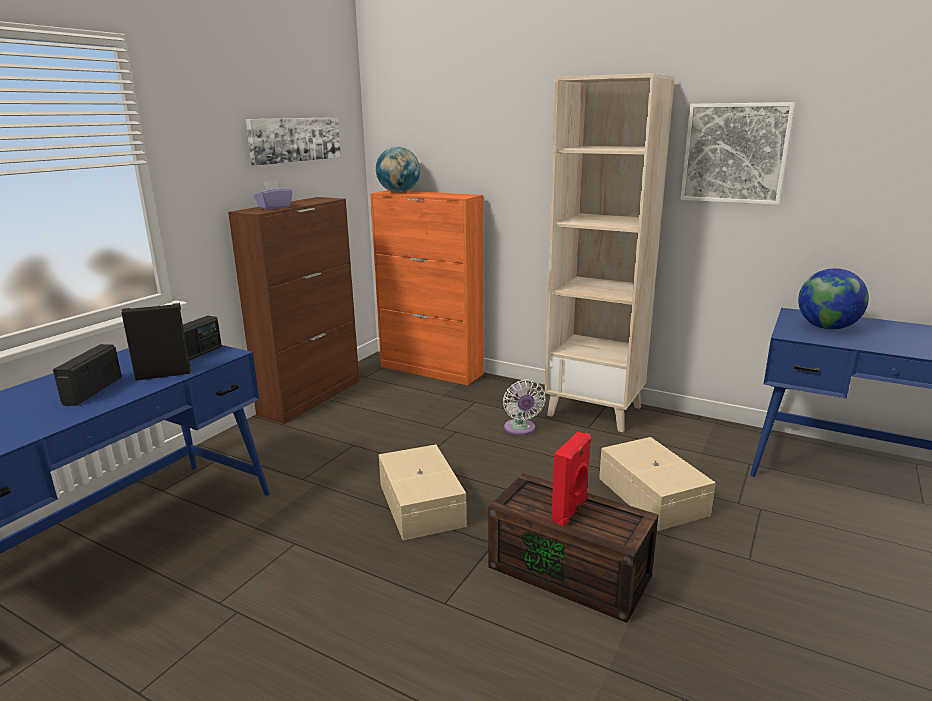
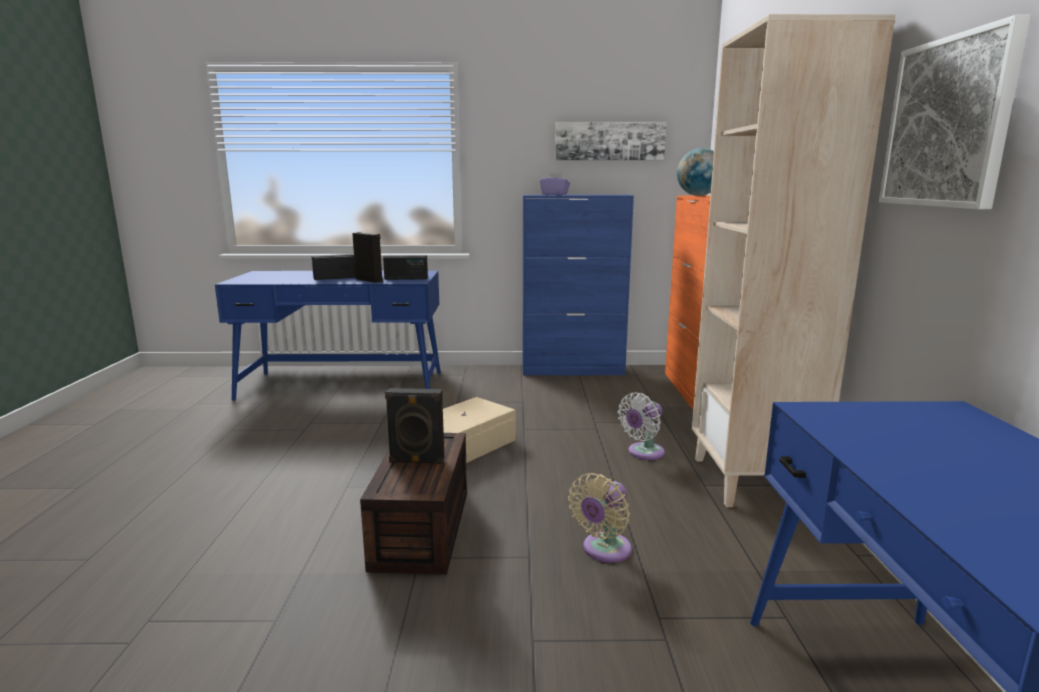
camera: 60 degrees right, 5 degrees down
brown cabinet [228,197,360,424] -> blue cabinet [523,195,634,376]
red speaker [551,431,591,526] -> black speaker [385,388,444,464]
beige storage box [599,437,716,531] -> beige fan [568,473,632,563]
globe [798,268,869,330] -> none

